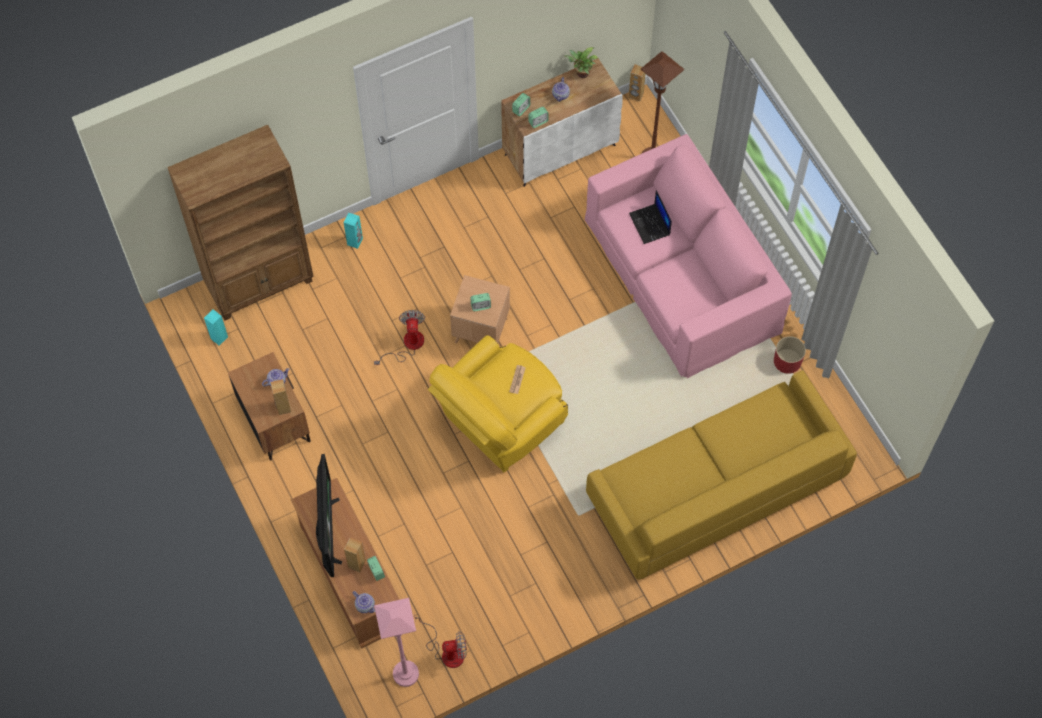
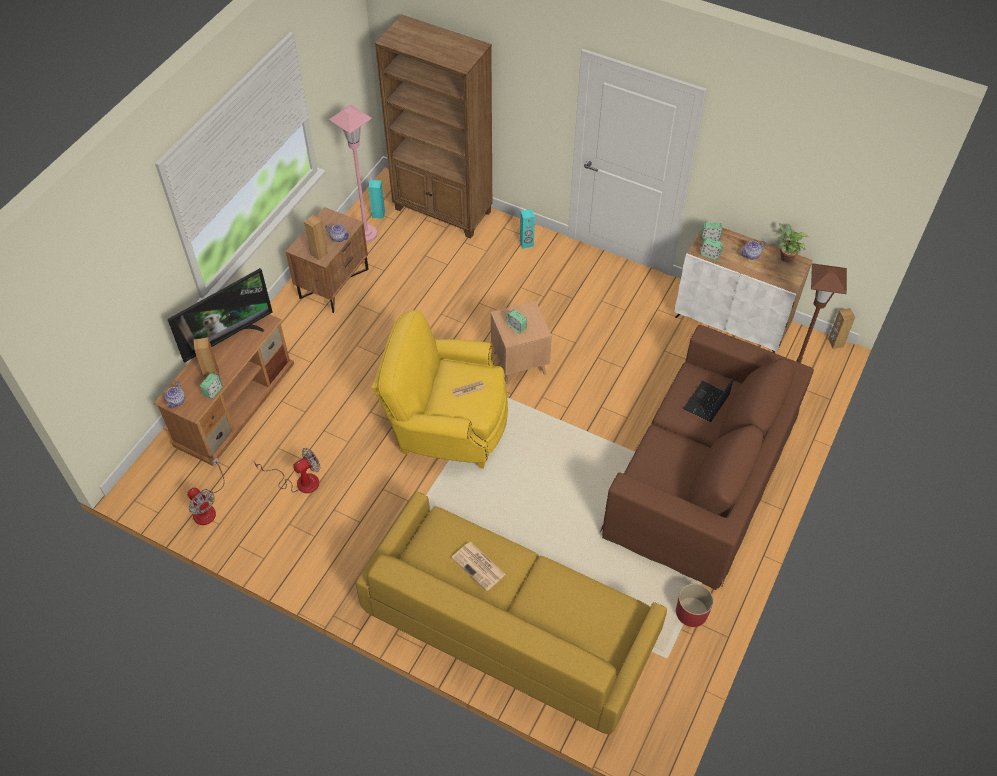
camera: 55 degrees right, 10 degrees down
fan [374,310,425,365] -> fan moved to [254,448,320,493]
pink floor lamp [374,598,419,687] -> pink floor lamp moved to [329,105,377,243]
pink sofa [585,134,792,379] -> brown sofa [600,325,814,590]
none -> newspaper [451,542,506,591]

